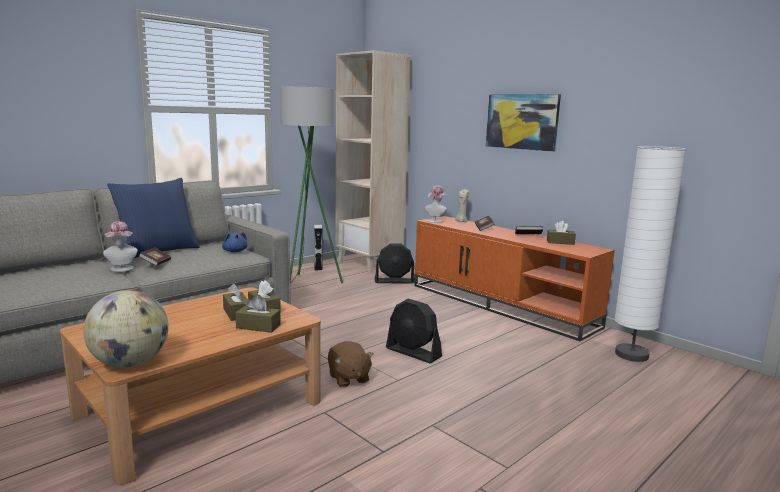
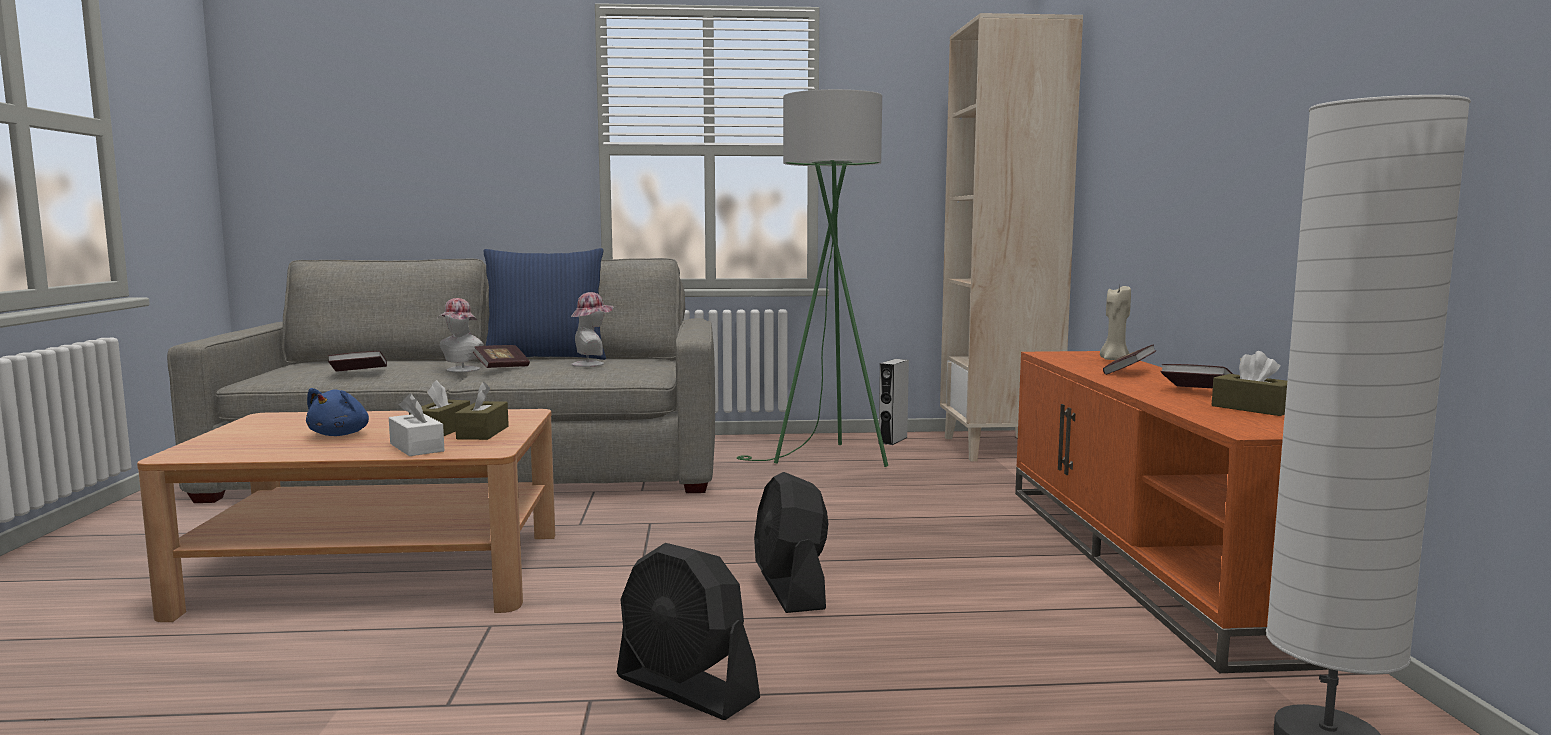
camera: 40 degrees right, 5 degrees down
globe [83,290,169,368] -> none
blue plush toy [222,232,247,252] -> blue plush toy moved to [306,388,369,436]
brown tissue box [235,296,281,333] -> white tissue box [389,393,445,456]
brown plush toy [328,341,374,387] -> none
black fan [375,243,415,284] -> black fan moved to [616,543,760,720]
hat [425,185,447,223] -> hat moved to [571,292,614,367]
picture [486,94,561,152] -> none
none -> book [328,351,387,372]

